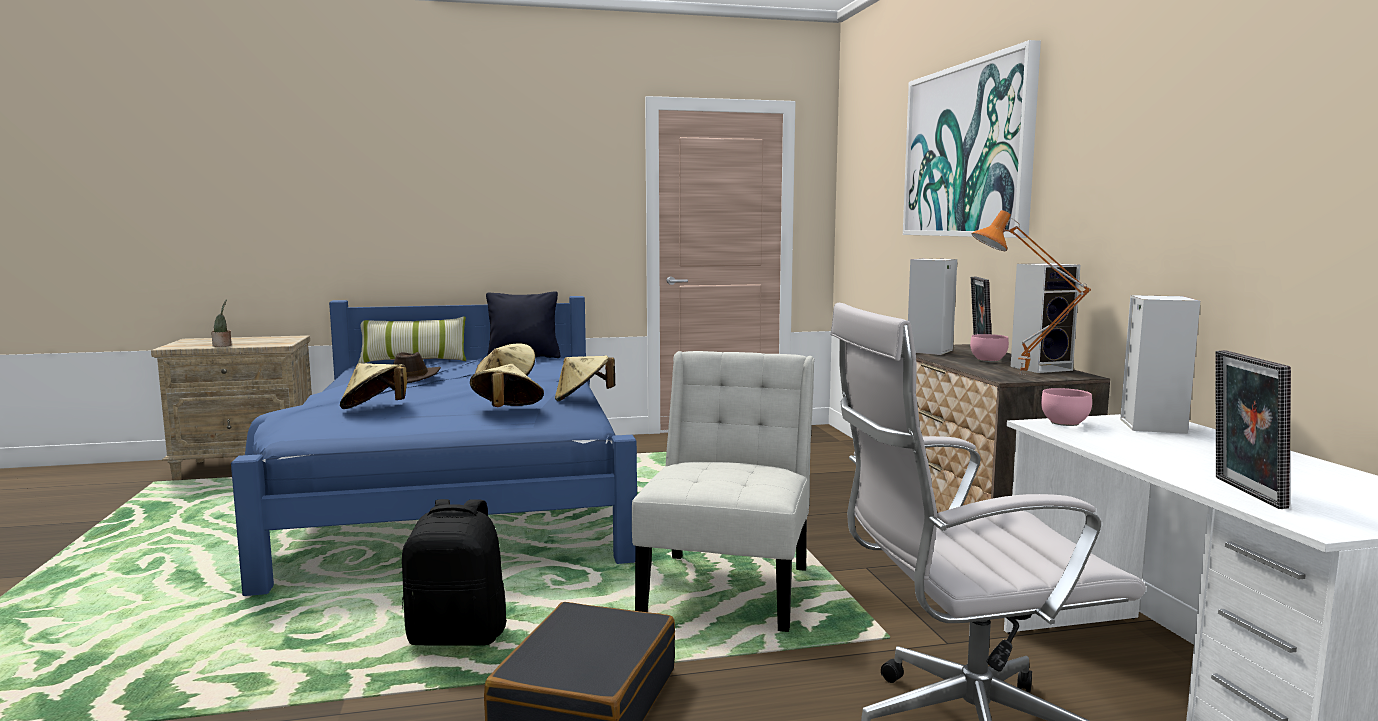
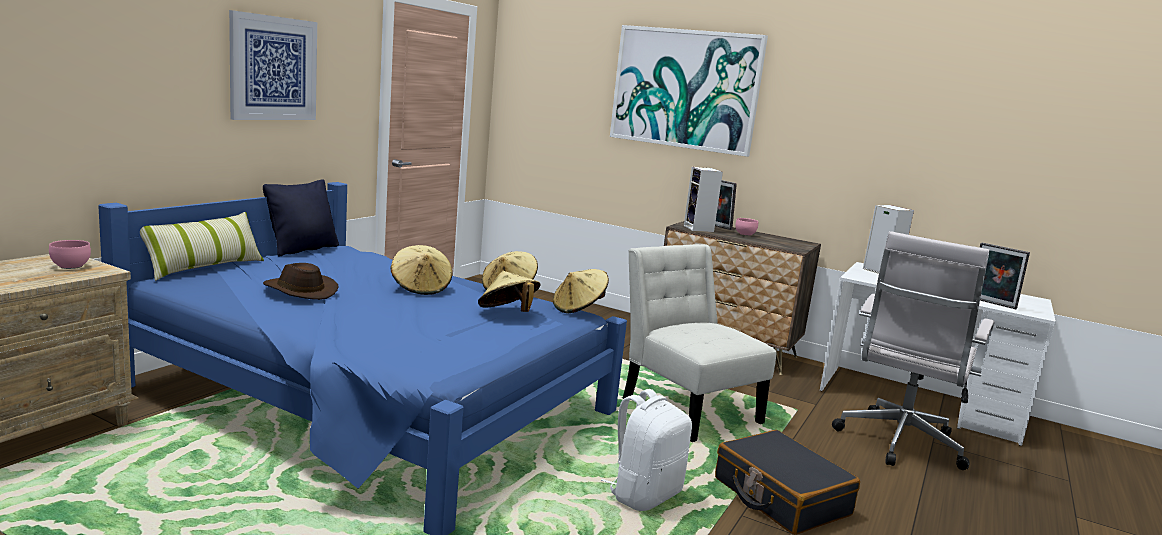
camera: 50 degrees left, 5 degrees up
potted plant [211,299,231,347] -> none
beige hat [340,363,407,409] -> beige hat moved to [553,269,609,313]
black backpack [402,499,507,646] -> white backpack [601,389,692,511]
orange table lamp [972,210,1091,375] -> none
speaker [1011,263,1080,373] -> none
pink bowl [1041,388,1092,426] -> pink bowl moved to [49,240,91,269]
none -> picture [229,10,317,120]

